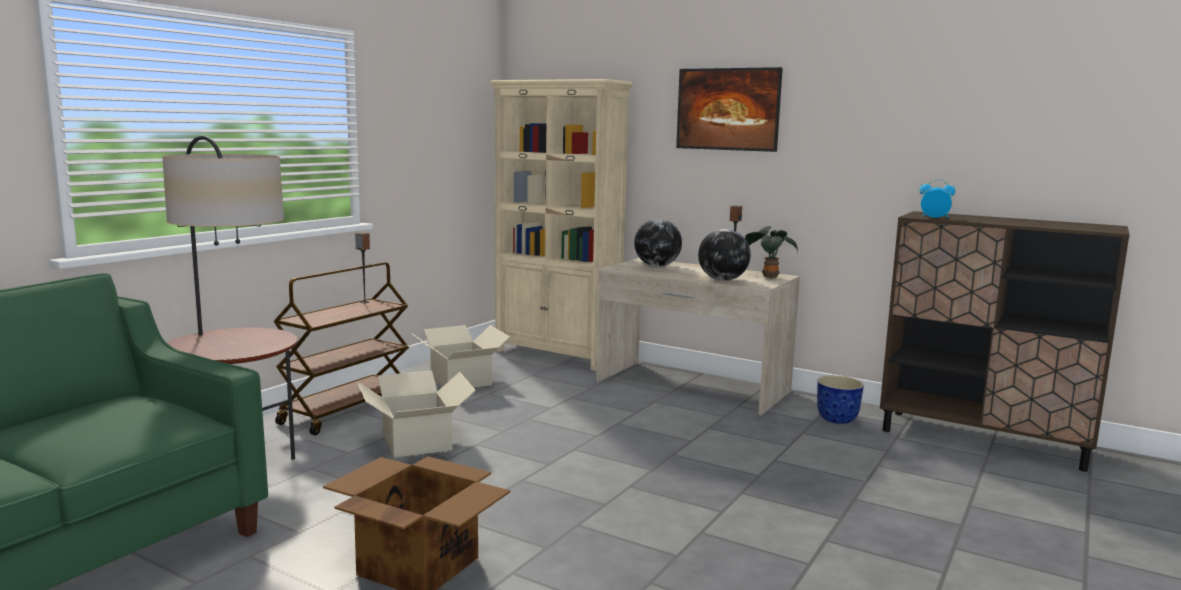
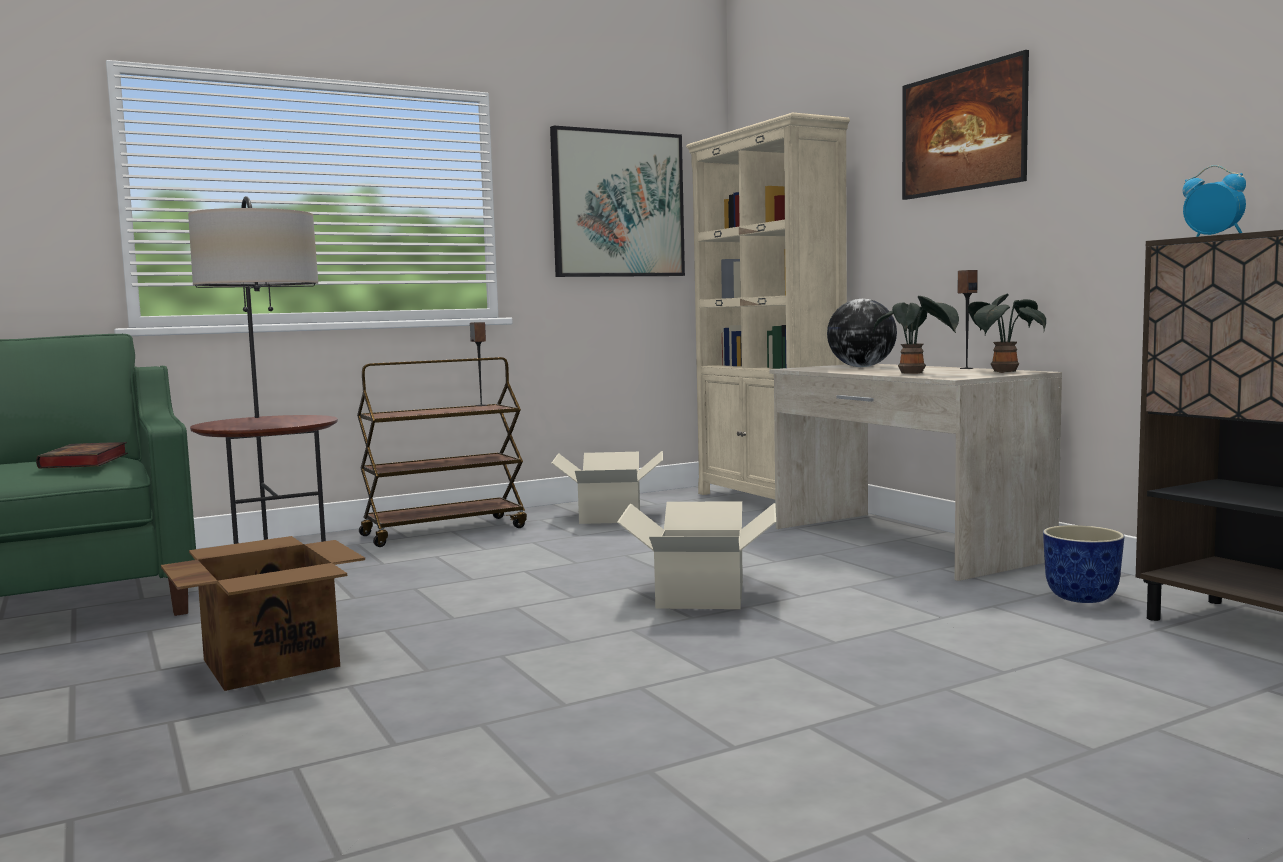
camera: 30 degrees right, 5 degrees down
cardboard box [357,371,476,458] -> cardboard box moved to [617,501,776,609]
globe [698,229,751,281] -> potted plant [873,296,959,374]
none -> book [36,442,128,468]
none -> picture [550,126,685,277]

